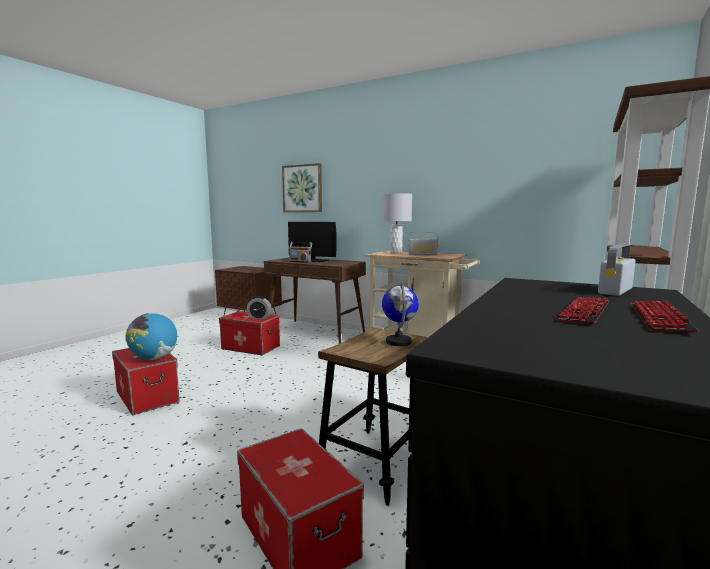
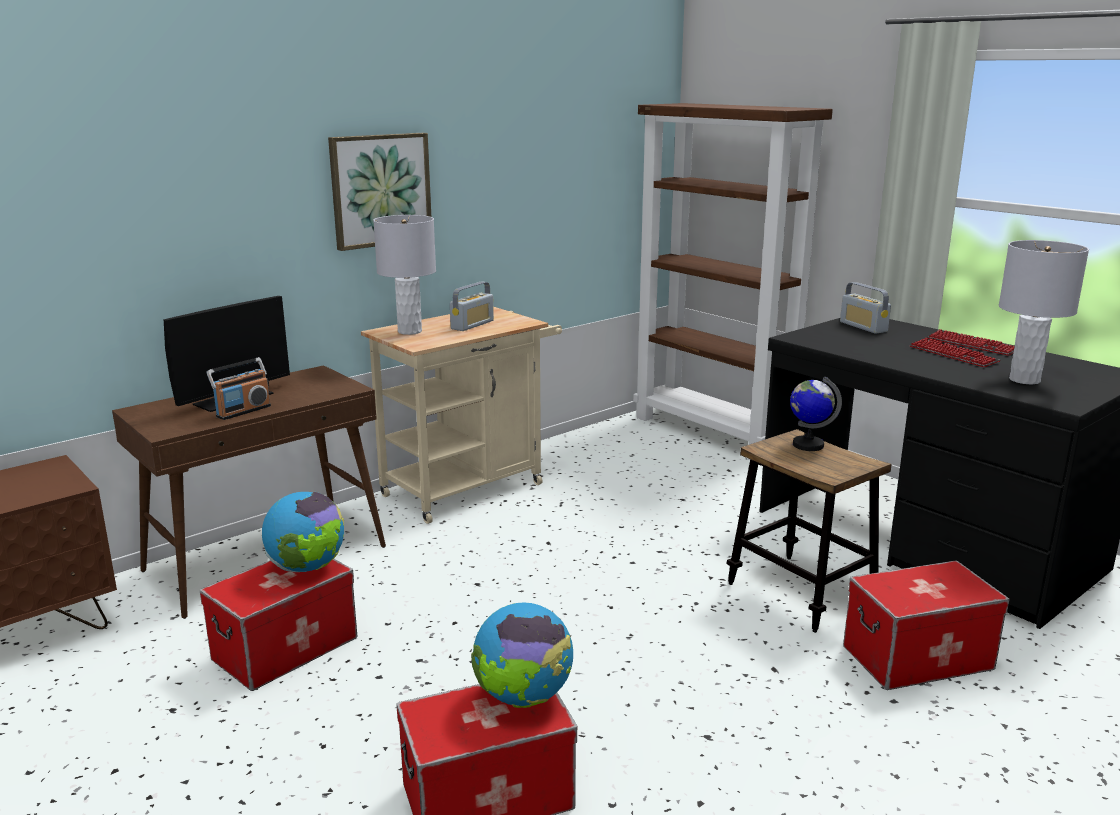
camera: 70 degrees left, 10 degrees up
alarm clock [246,296,272,319] -> globe [262,492,344,572]
picture [282,163,322,212] -> picture moved to [328,133,431,251]
none -> grey table lamp [999,240,1089,385]

